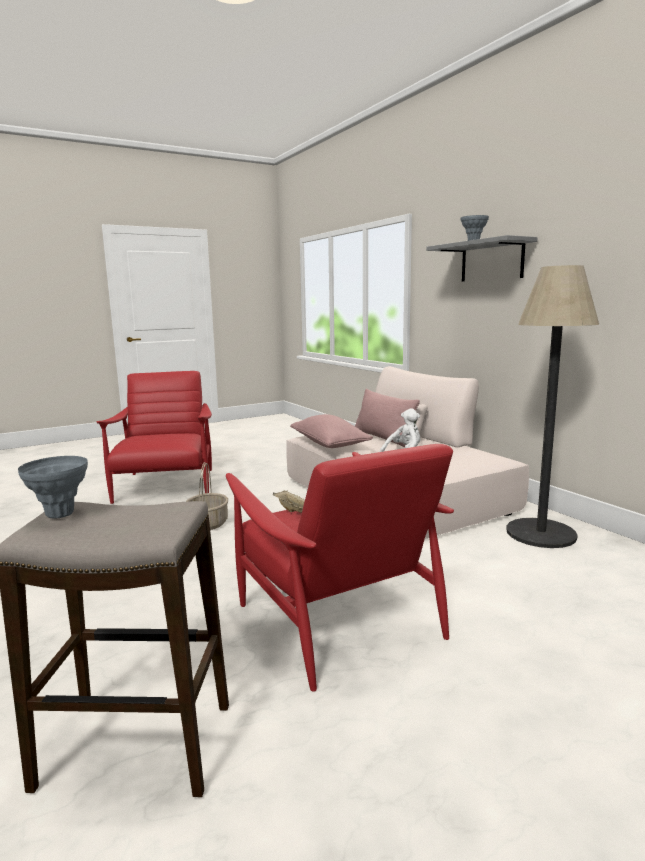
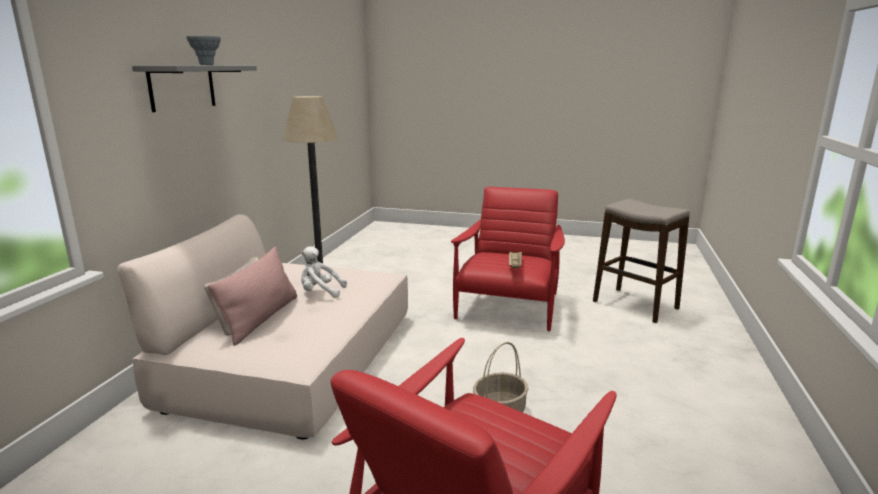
camera: 135 degrees left, 5 degrees up
grey vase [18,456,88,519] -> none
pink pillow [290,414,373,448] -> none

